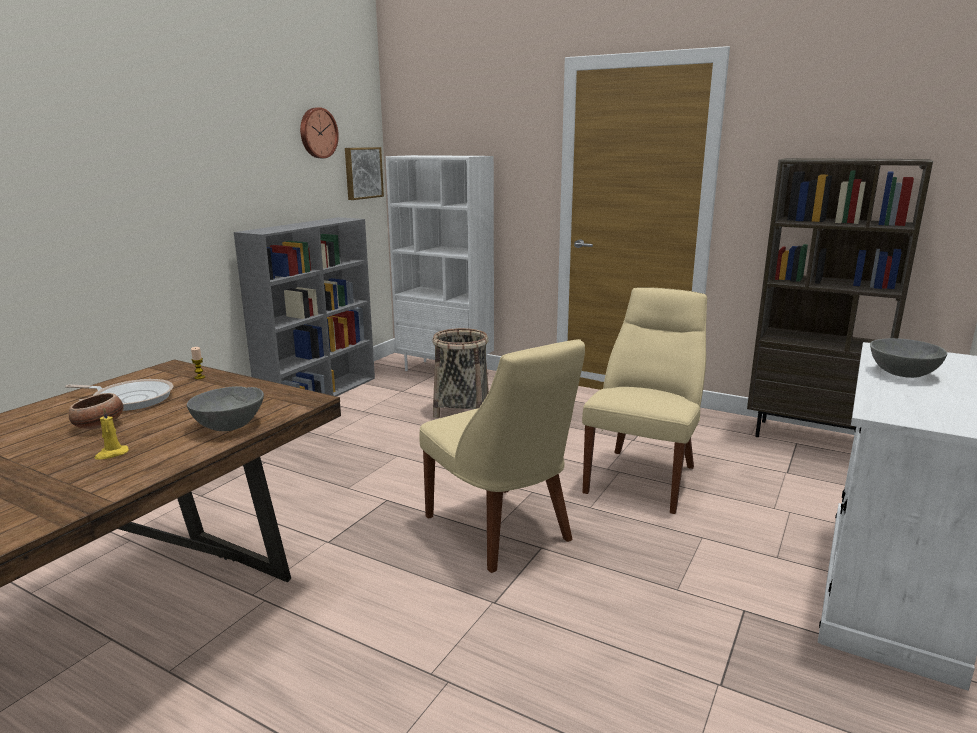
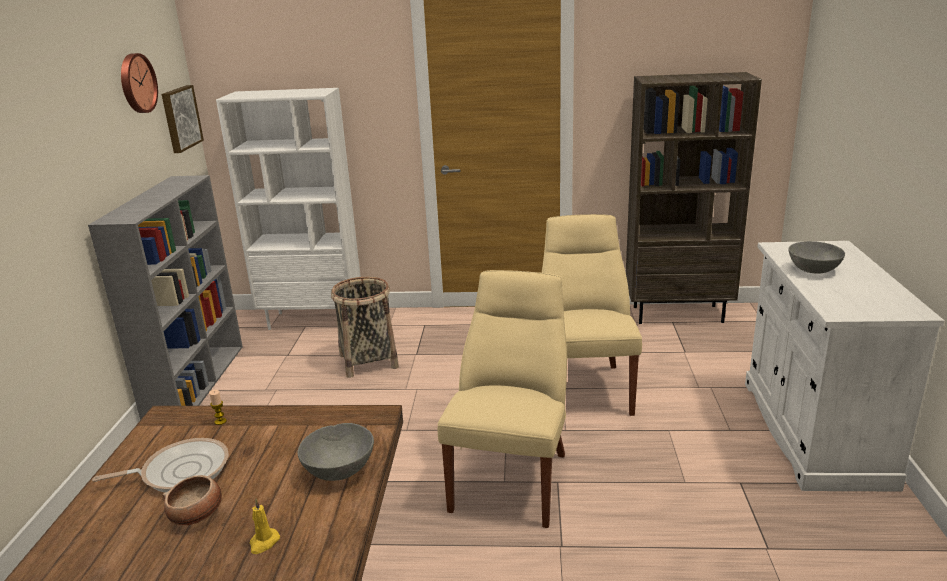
camera: 25 degrees left, 5 degrees up
beige chair [419,339,585,573] -> beige chair turned 105 degrees counterclockwise [438,270,567,528]

